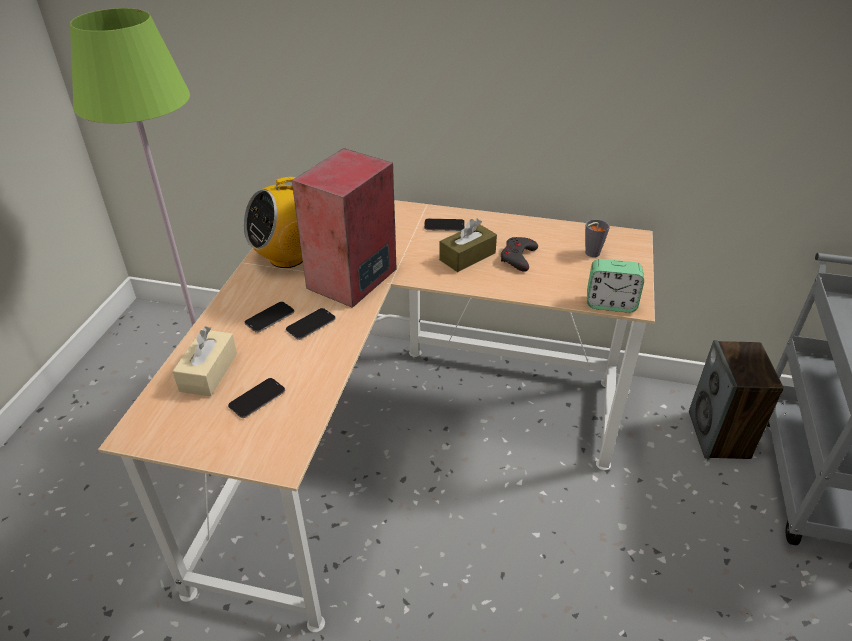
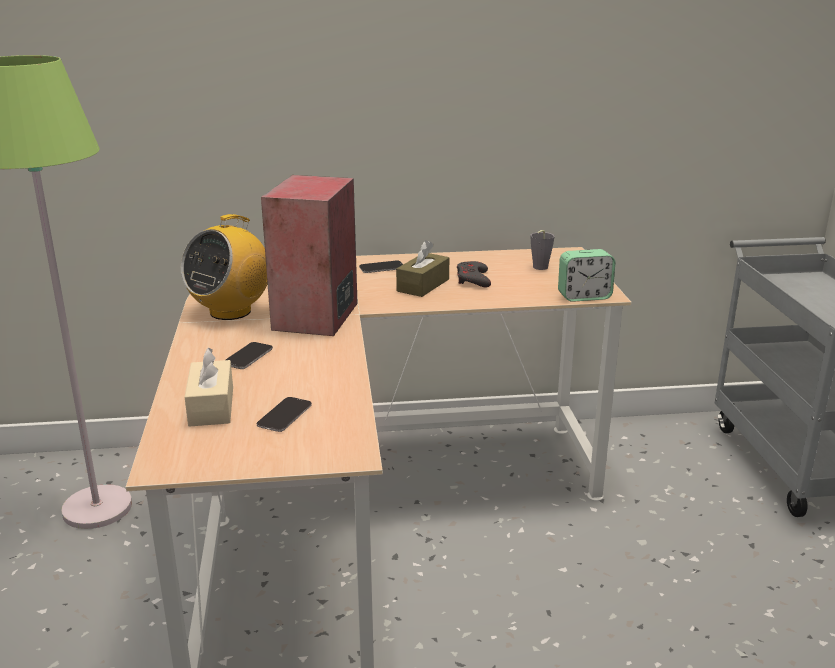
camera: 20 degrees left, 15 degrees down
phone [286,308,336,340] -> none
speaker [689,340,784,459] -> none

